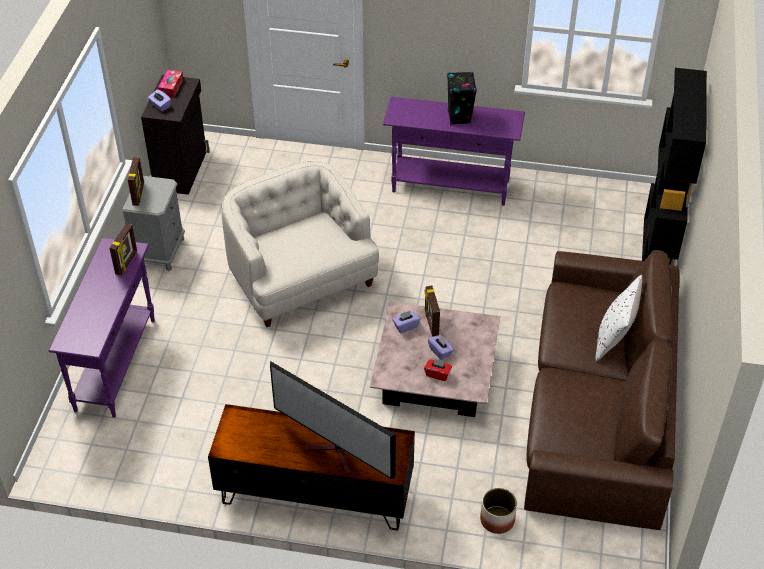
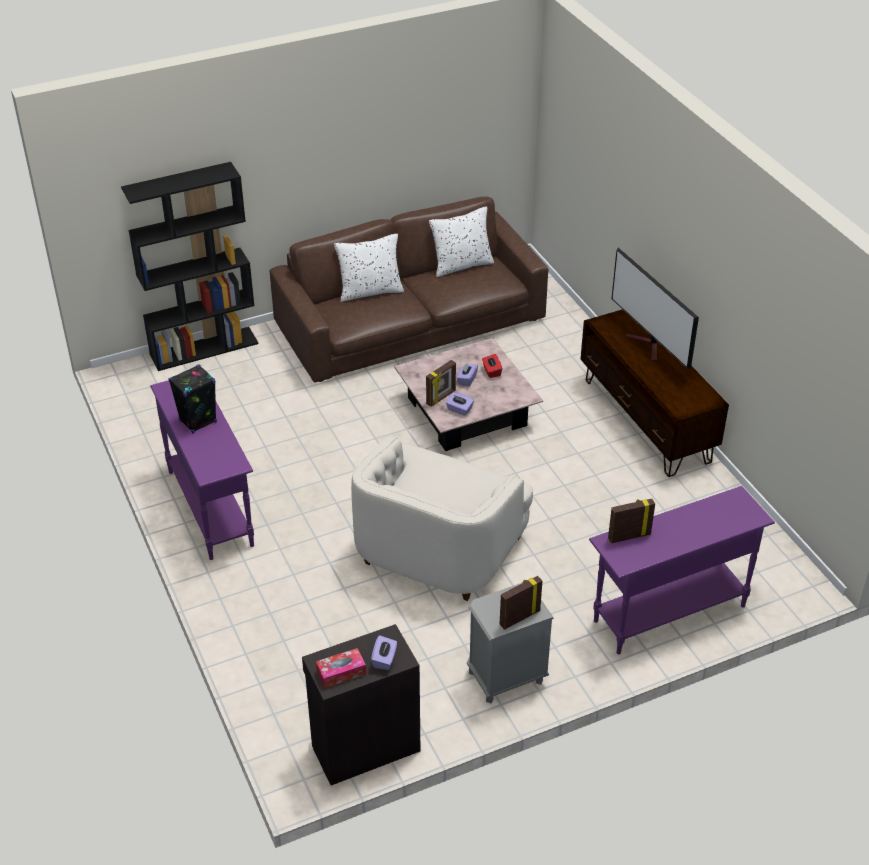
camera: 125 degrees left, 5 degrees down
television [270,361,396,479] -> television turned 150 degrees clockwise [612,248,699,369]
planter [480,488,517,534] -> none
none -> white pillow [429,207,494,277]

